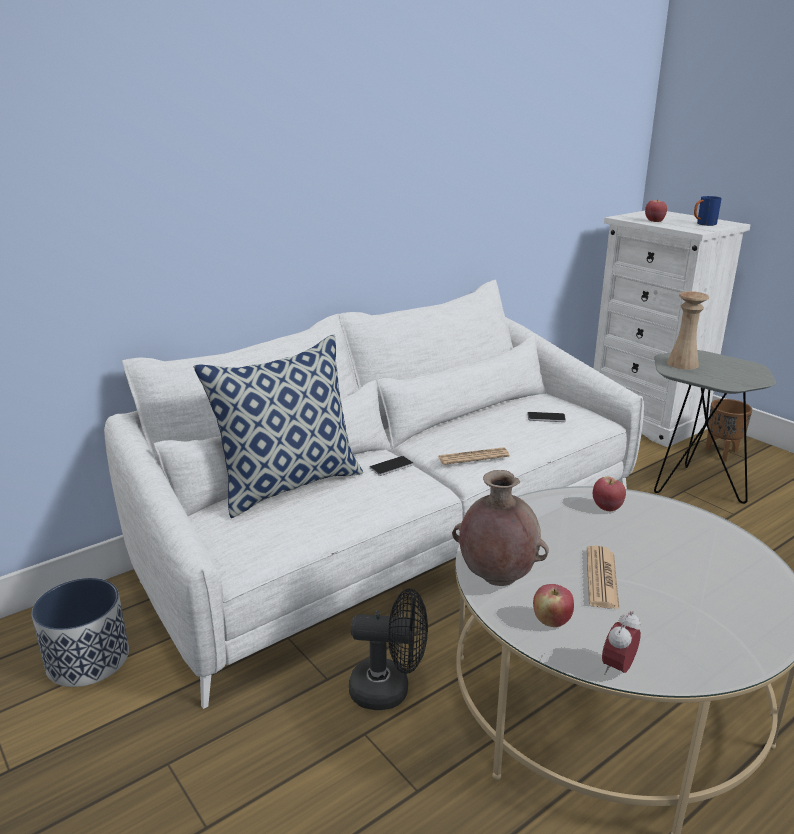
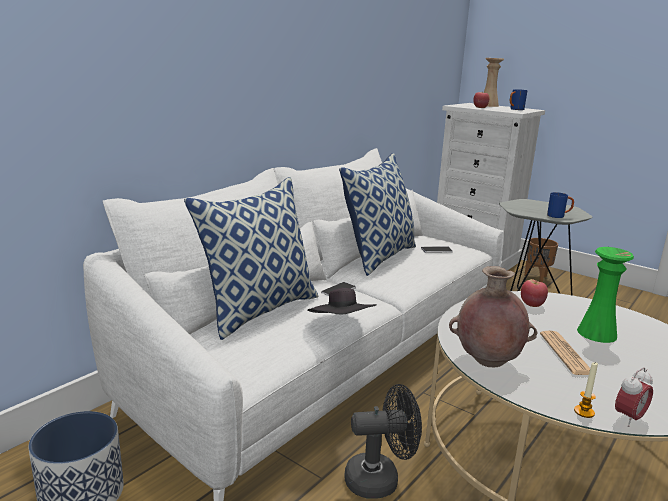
camera: 15 degrees left, 5 degrees down
newspaper [438,447,510,465] -> none
apple [533,584,574,627] -> none
alarm clock [602,611,641,675] -> alarm clock turned 150 degrees counterclockwise [615,367,653,427]
beige vase [667,291,709,370] -> beige vase moved to [484,58,504,107]
none -> black hat [307,288,377,314]
none -> pillow [339,153,416,276]
none -> blue mug [547,192,574,218]
none -> candle [574,362,598,418]
none -> green vase [577,247,634,343]

